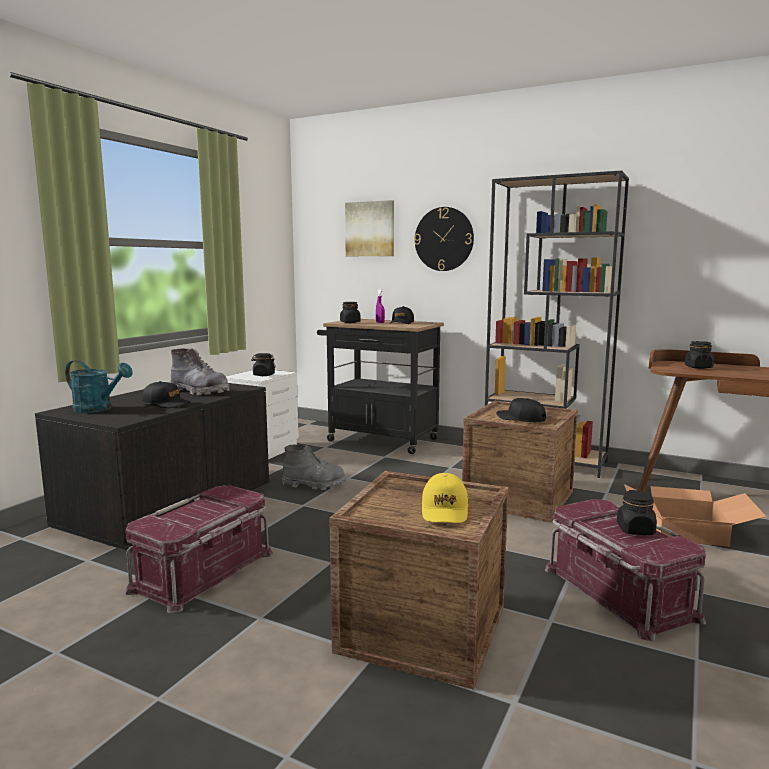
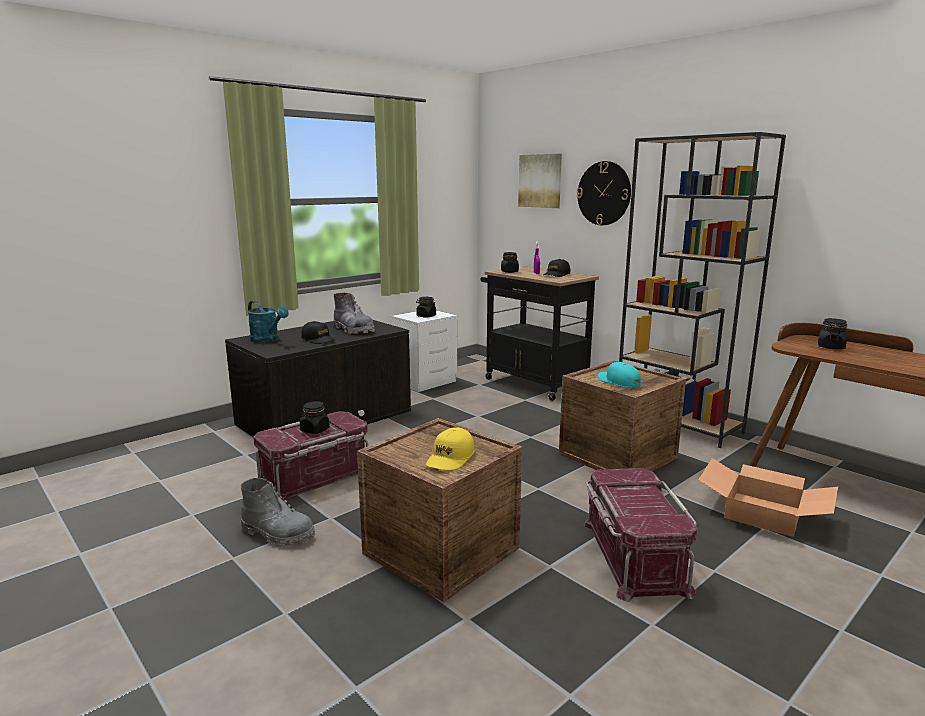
camera: 20 degrees right, 5 degrees up
grey boot [282,444,346,490] -> grey boot moved to [241,478,315,547]
black cap [496,398,546,422] -> turquoise cap [598,362,641,388]
black jar [617,490,657,535] -> black jar moved to [300,401,330,434]

